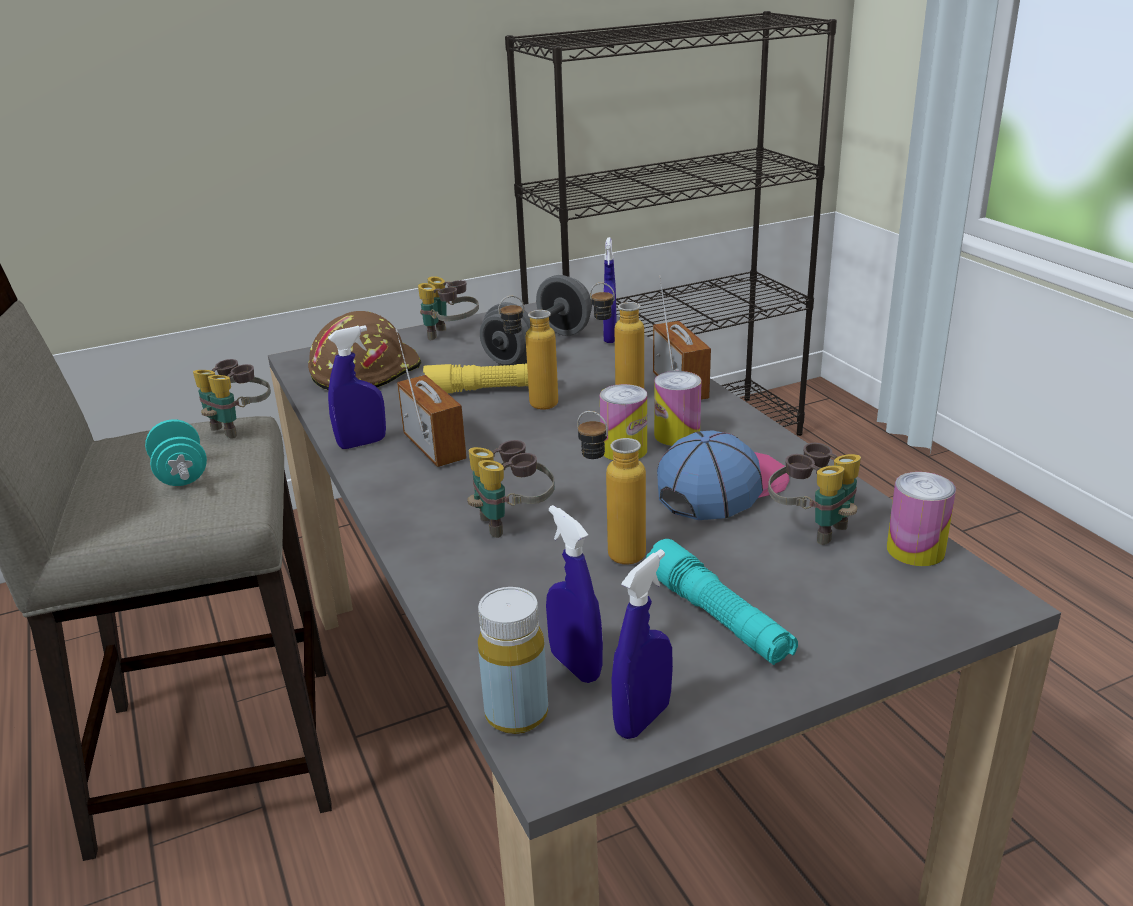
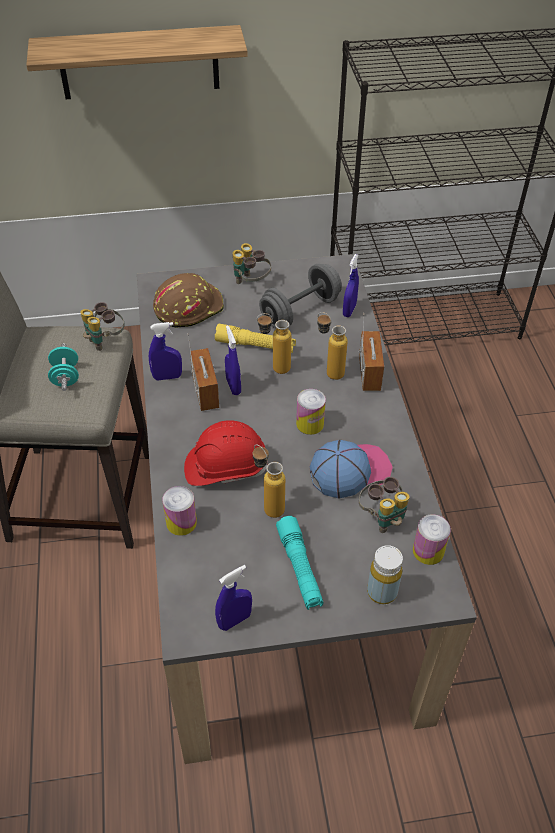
camera: 15 degrees right, 20 degrees up
binoculars [467,440,555,538] -> red hard hat [184,420,268,486]
yellow bottle [478,587,548,734] -> yellow bottle moved to [367,545,403,604]
blue spray bottle [546,505,603,683] -> blue spray bottle moved to [225,325,241,395]
can [654,371,702,446] -> can moved to [162,486,197,536]
none -> shelf [26,25,248,99]

